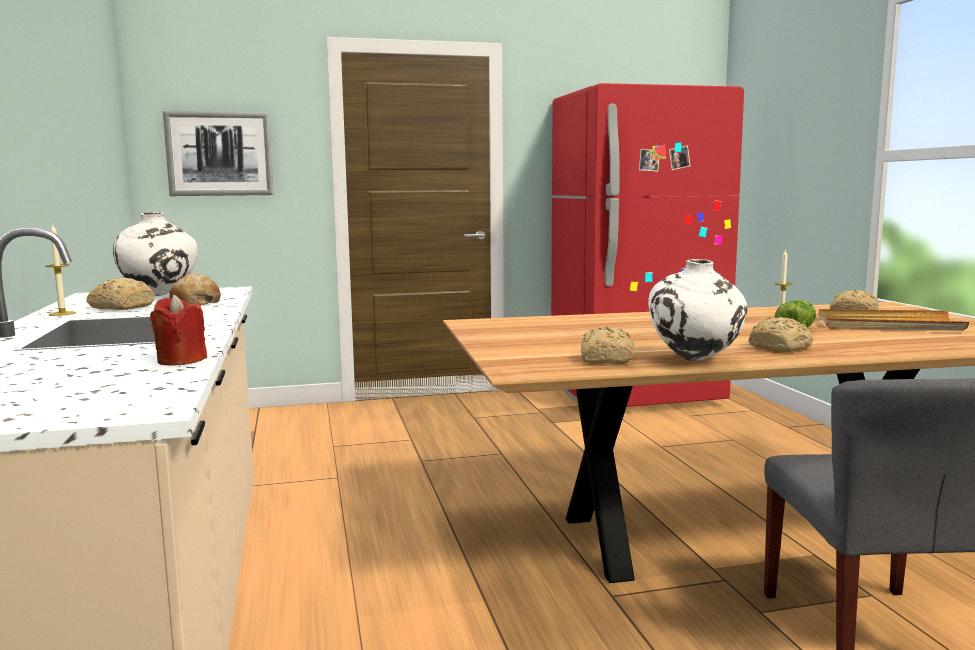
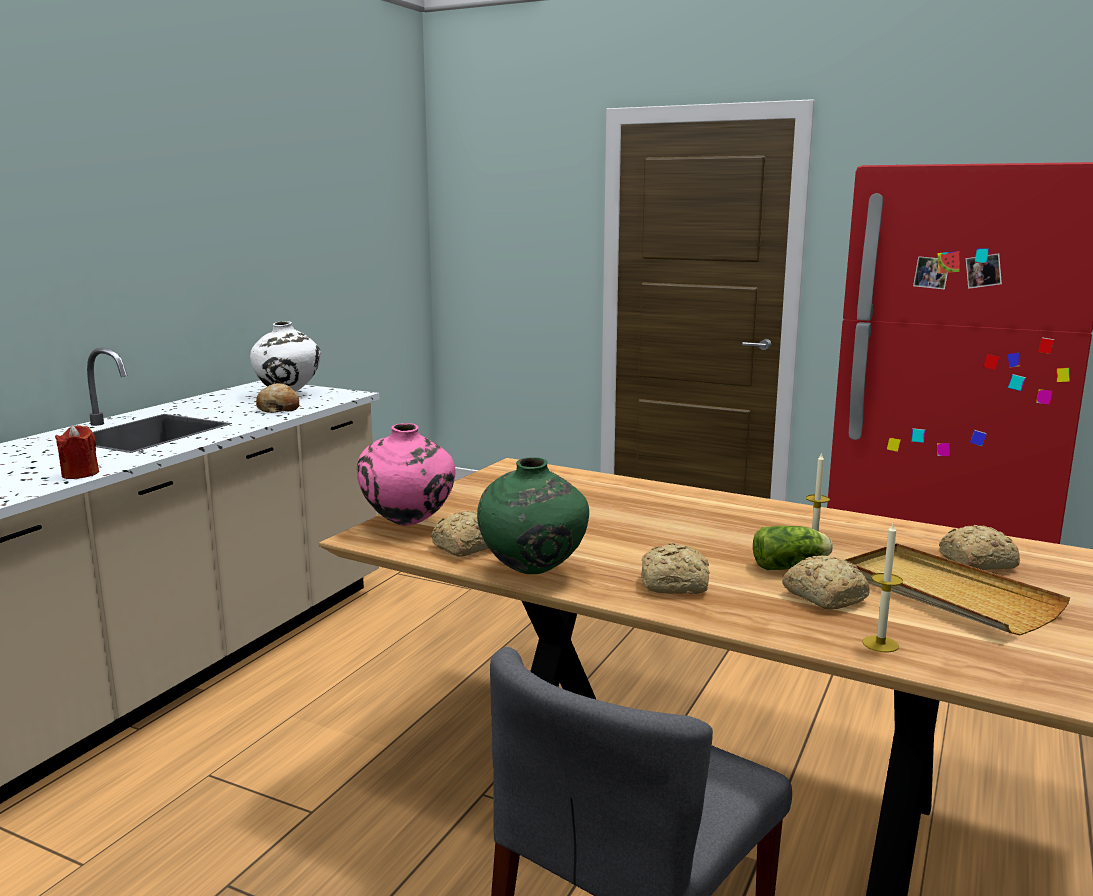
camera: 40 degrees right, 5 degrees up
candle [46,225,76,316] -> candle moved to [862,523,903,653]
bread [86,278,155,310] -> bread moved to [782,556,870,610]
picture [163,111,274,196] -> none
white vase [648,259,747,361] -> green vase [477,457,589,574]
none -> pink vase [357,423,456,526]

